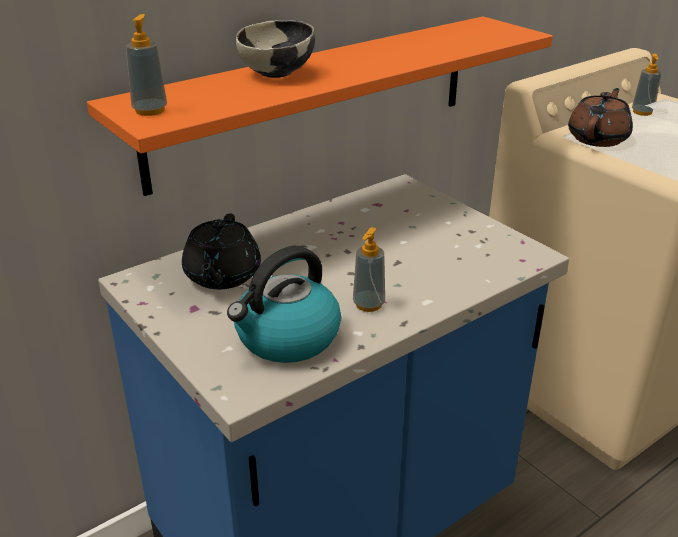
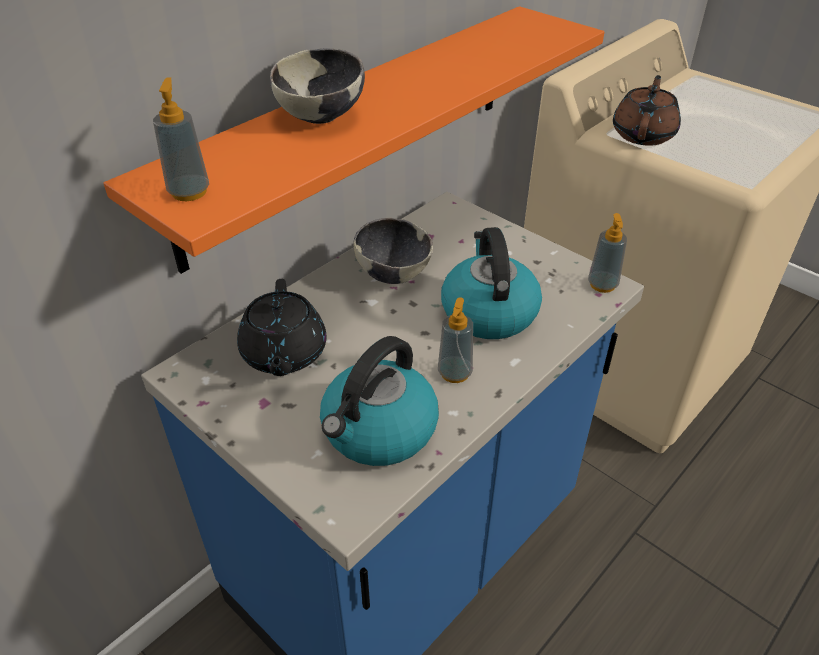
camera: 10 degrees left, 10 degrees up
soap dispenser [632,54,661,116] -> soap dispenser moved to [588,213,627,293]
none -> bowl [353,218,433,284]
none -> kettle [441,227,542,339]

